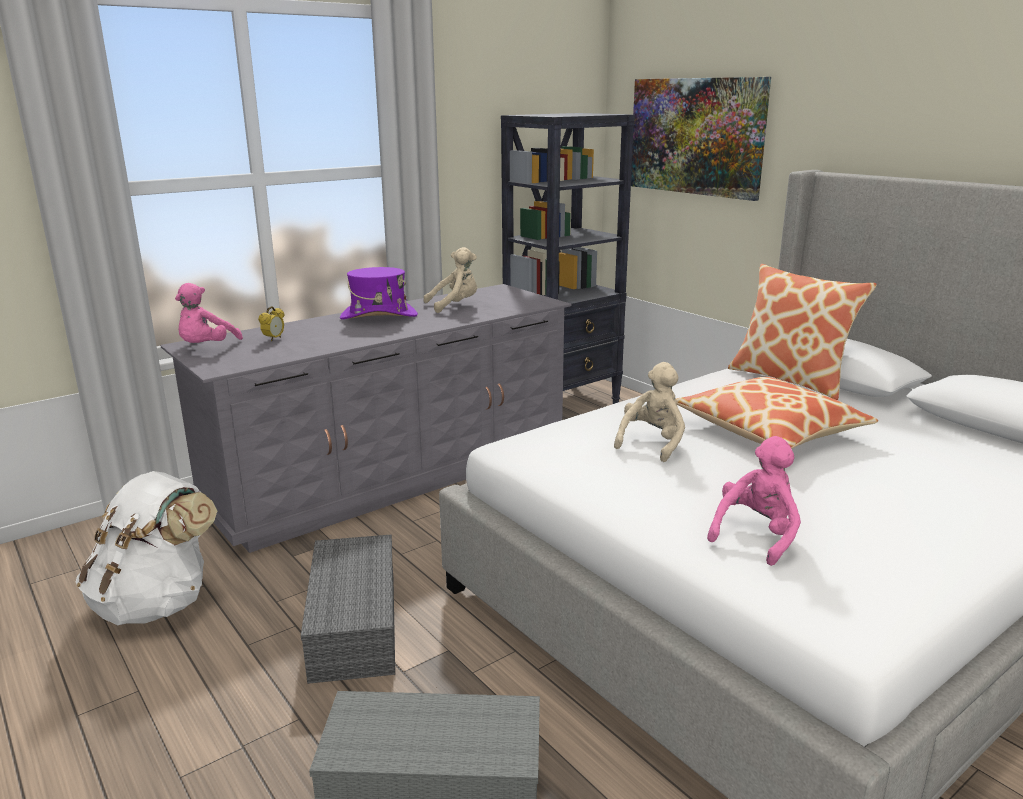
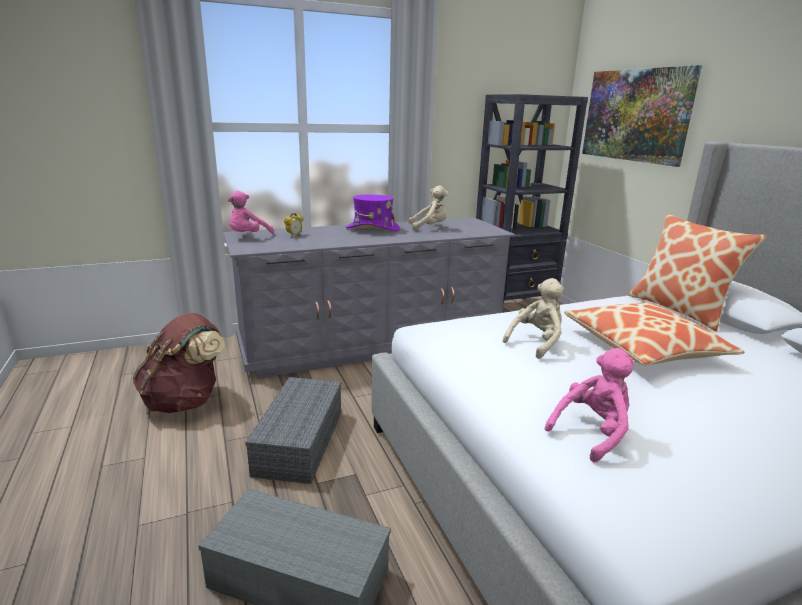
camera: 15 degrees right, 0 degrees up
white backpack [76,471,217,625] -> brown backpack [133,313,225,413]

